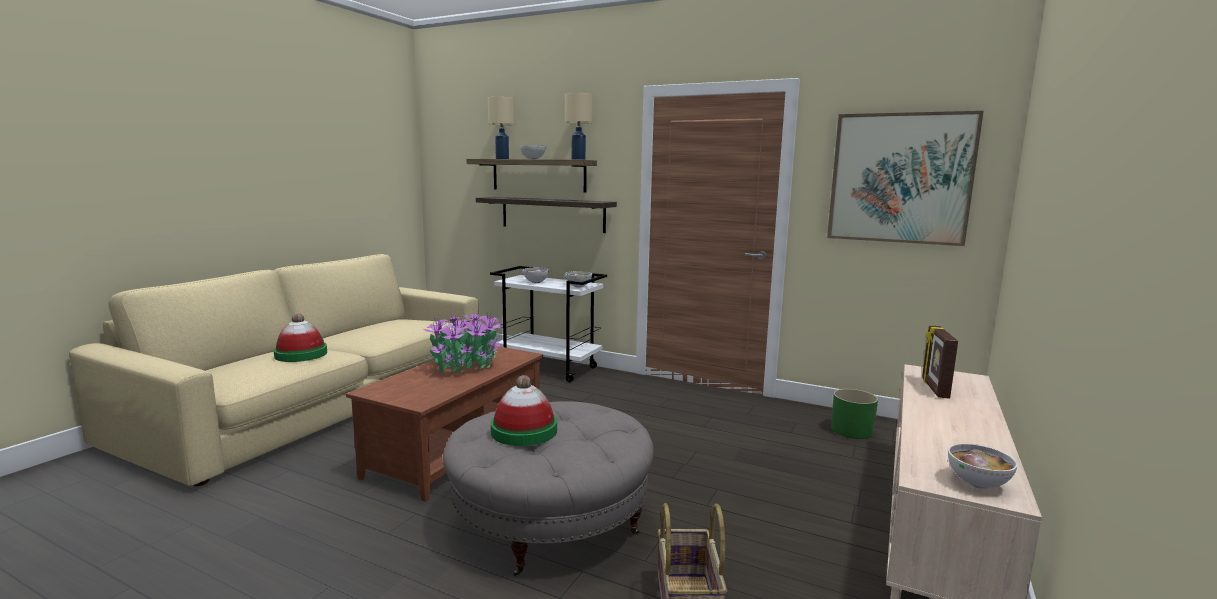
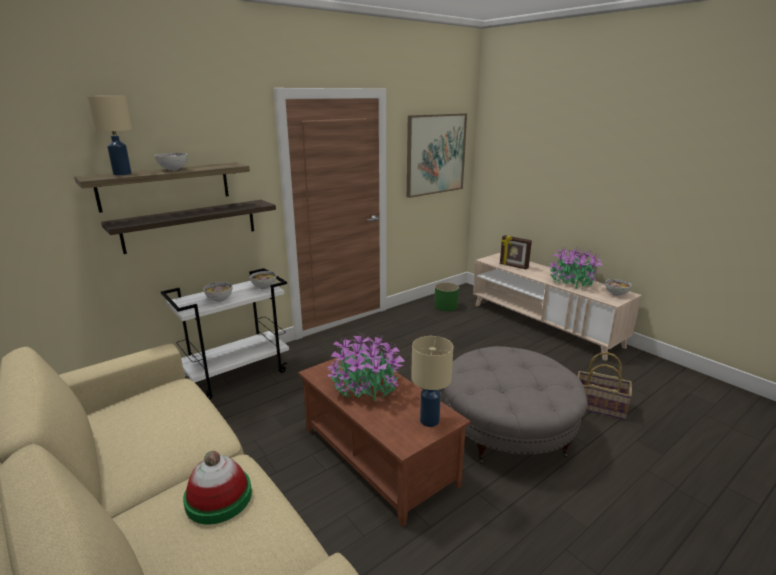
camera: 65 degrees left, 10 degrees up
hat [491,375,557,446] -> none
beige table lamp [565,93,593,160] -> beige table lamp moved to [411,336,453,427]
none -> potted plant [548,246,602,288]

